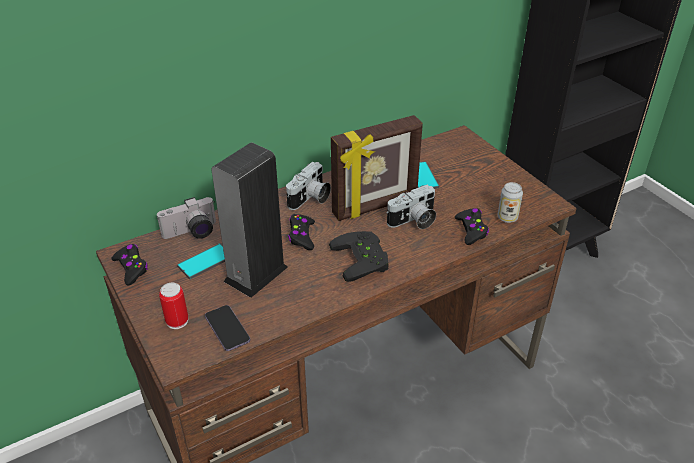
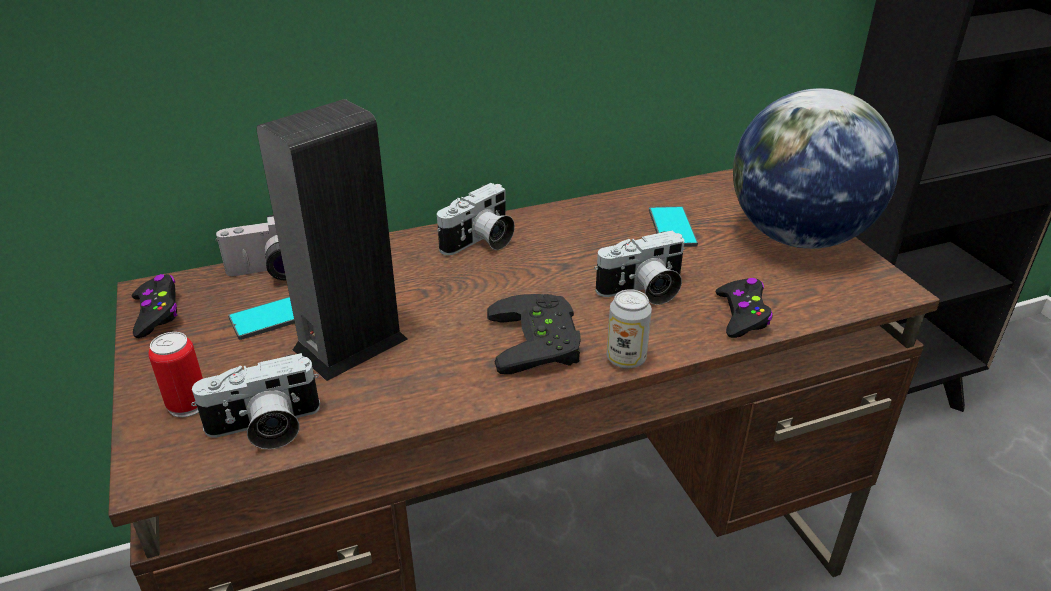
camera: 10 degrees right, 5 degrees down
phone [205,305,250,351] -> camera [191,353,320,450]
black game controller [288,214,315,250] -> none
picture frame [331,115,423,221] -> none
can [497,182,523,223] -> can moved to [607,289,652,369]
none -> globe [733,88,899,249]

